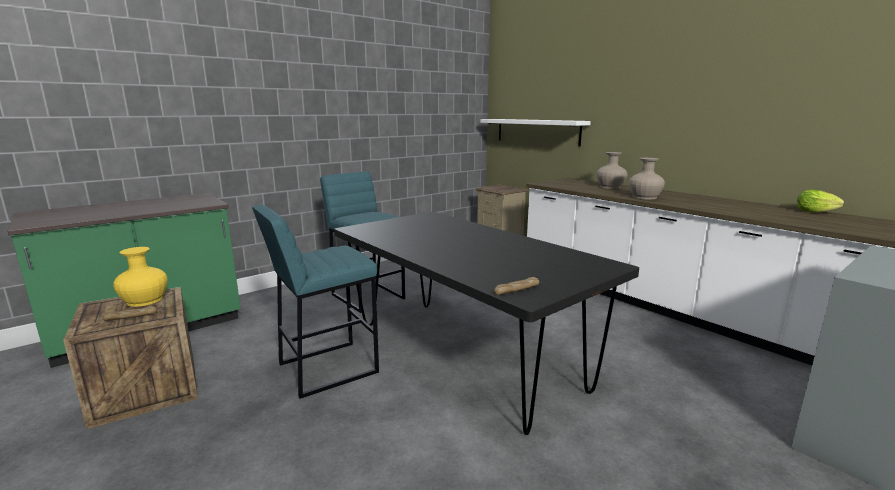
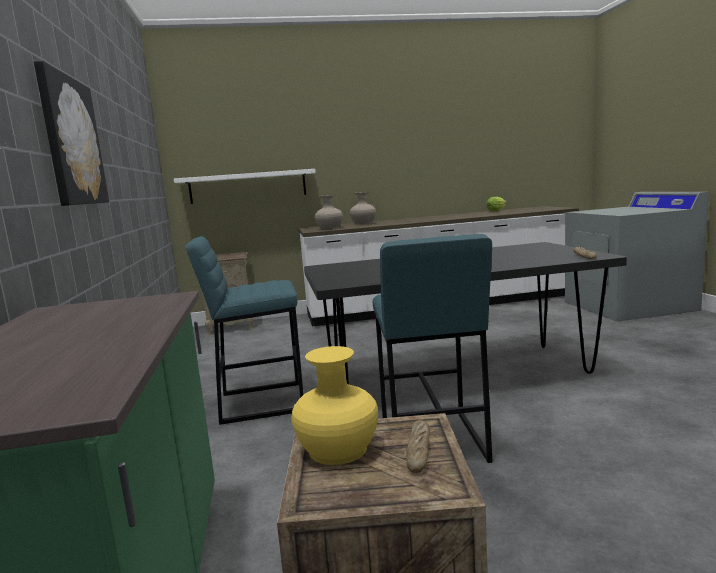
camera: 60 degrees left, 5 degrees down
beige vase [629,158,665,199] -> beige vase moved to [315,195,343,230]
none -> picture [34,61,109,206]

